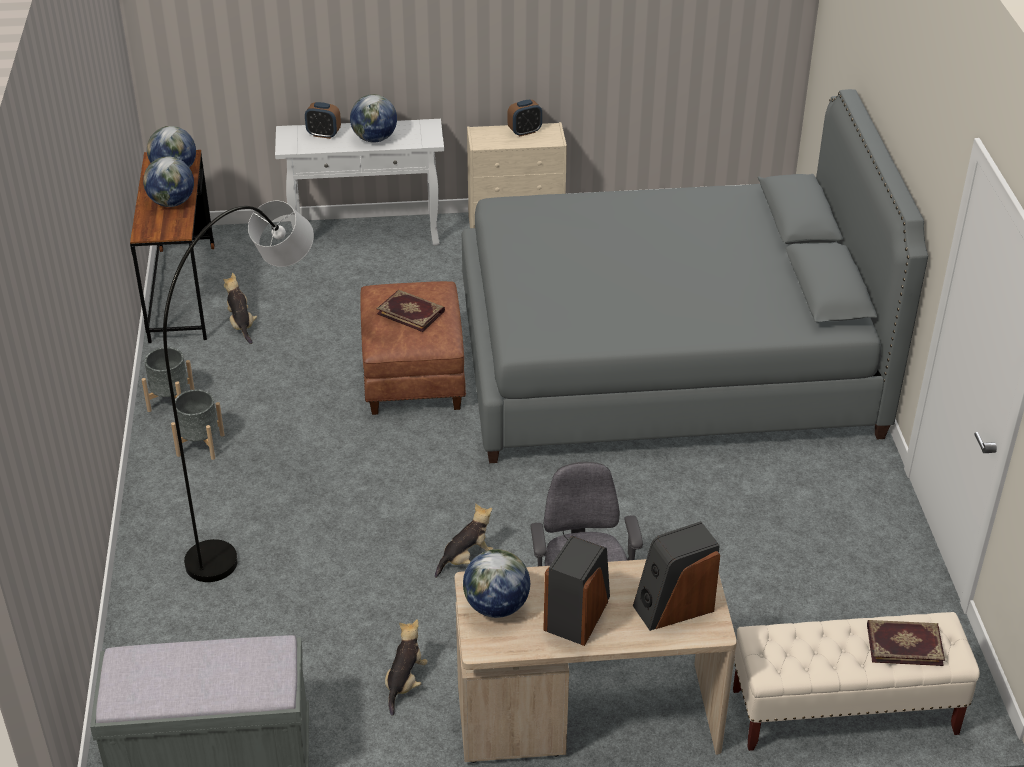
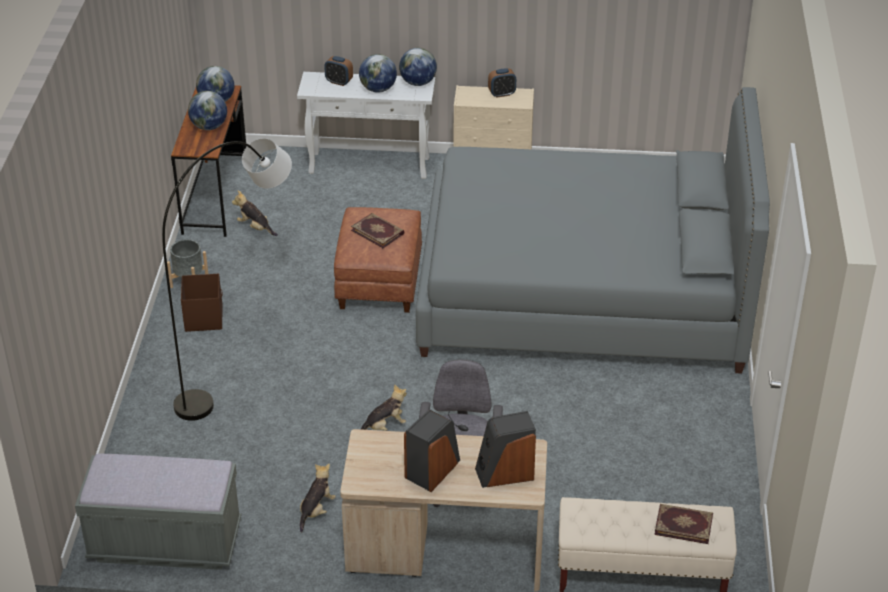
camera: 10 degrees right, 0 degrees up
grey planter [171,389,224,460] -> brown storage box [181,273,223,332]
plush toy [223,273,257,344] -> plush toy turned 45 degrees counterclockwise [232,190,278,236]
globe [463,549,530,618] -> globe moved to [399,48,437,86]

